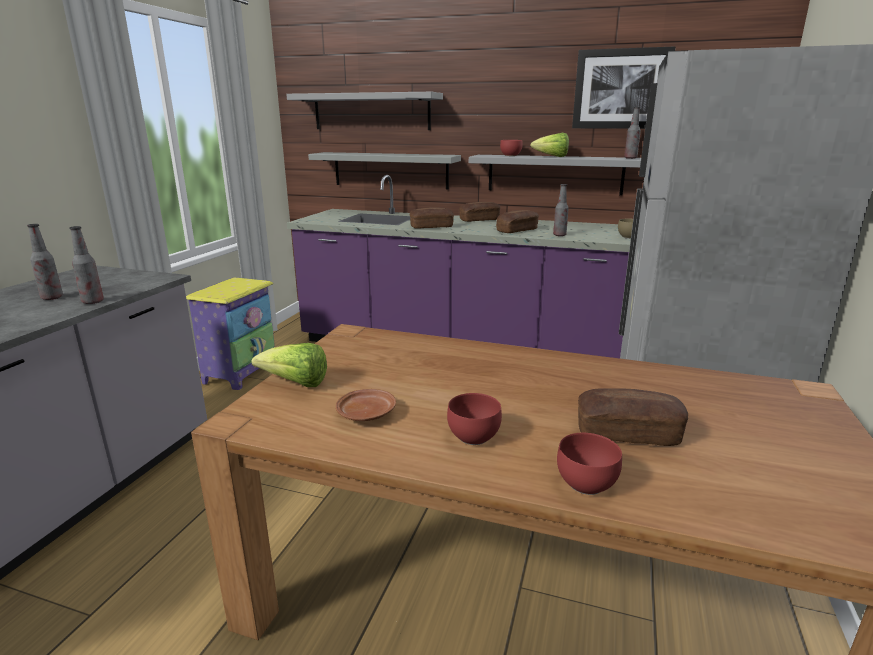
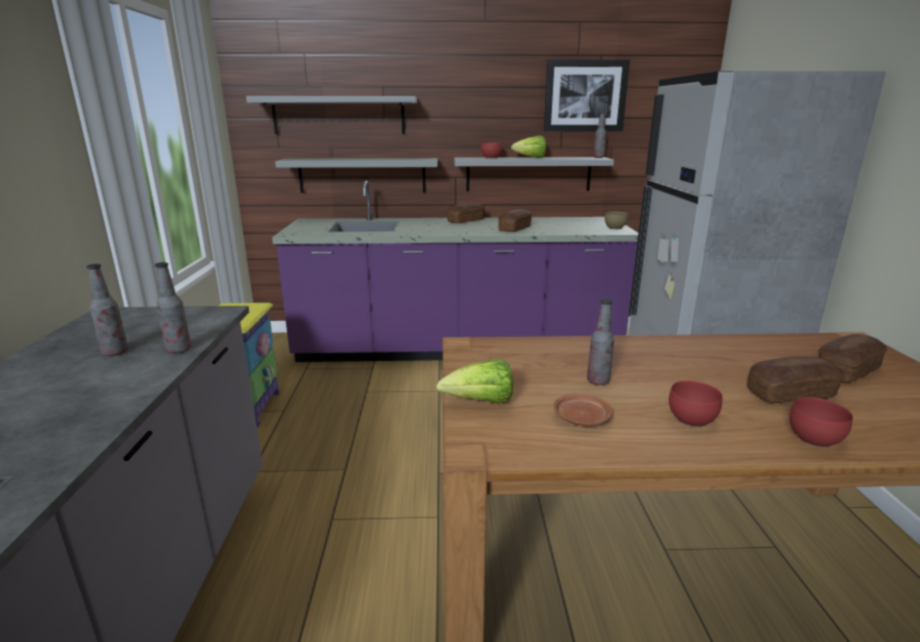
camera: 20 degrees left, 0 degrees up
bread [410,207,454,229] -> bread moved to [818,334,887,383]
bottle [553,184,569,236] -> bottle moved to [587,299,614,385]

